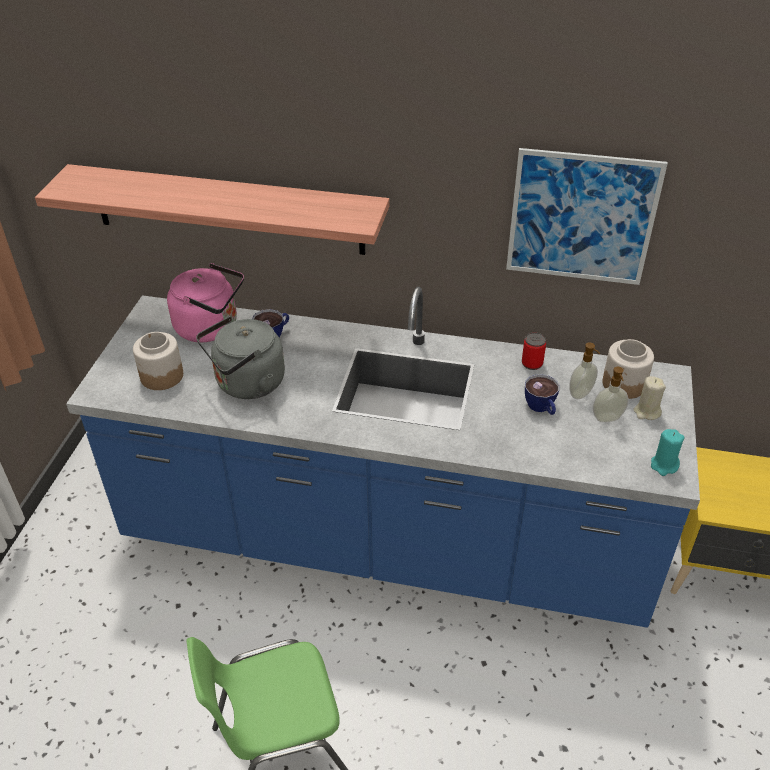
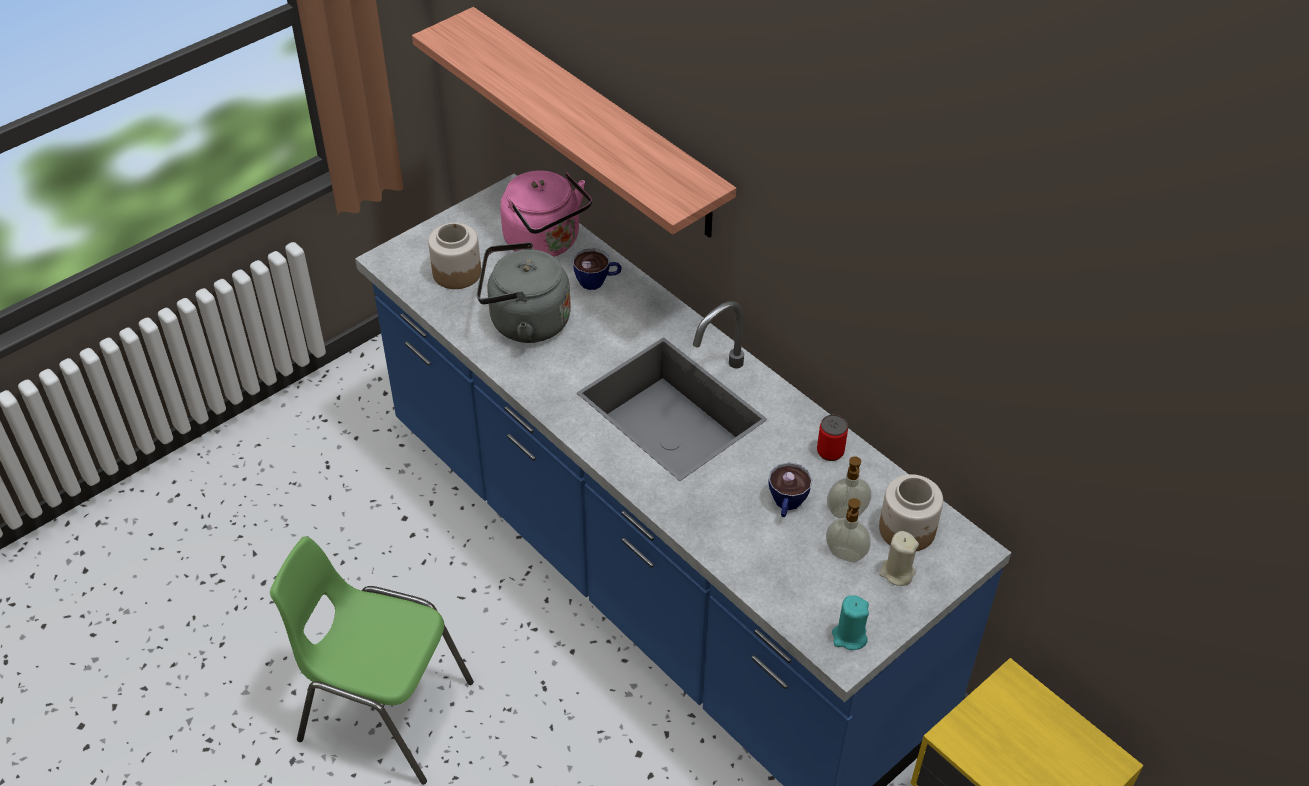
camera: 35 degrees right, 5 degrees up
picture [506,148,668,285] -> none

